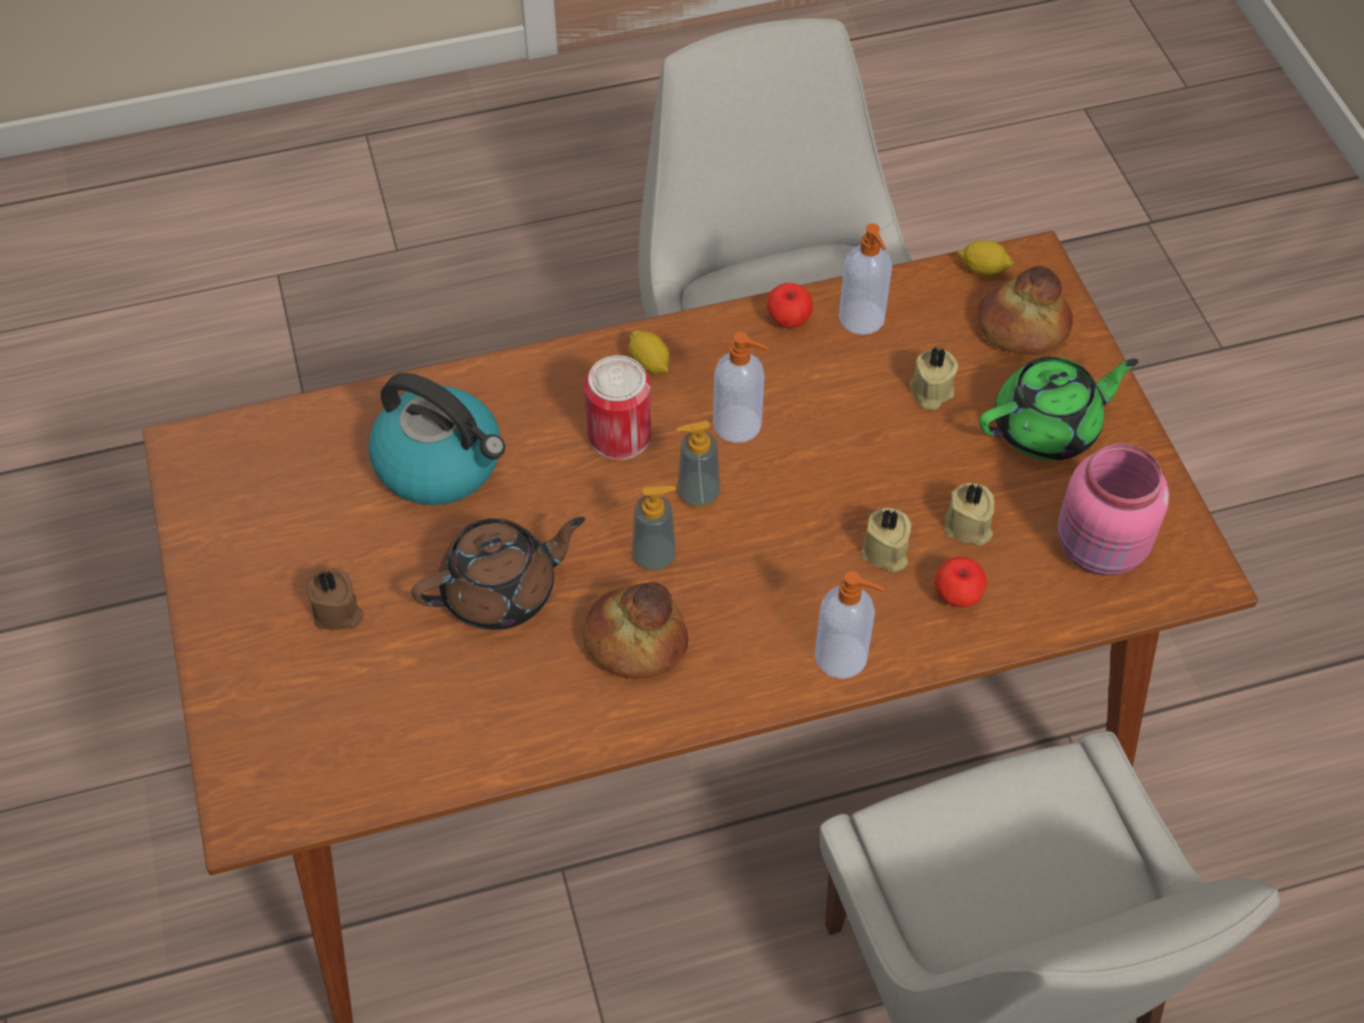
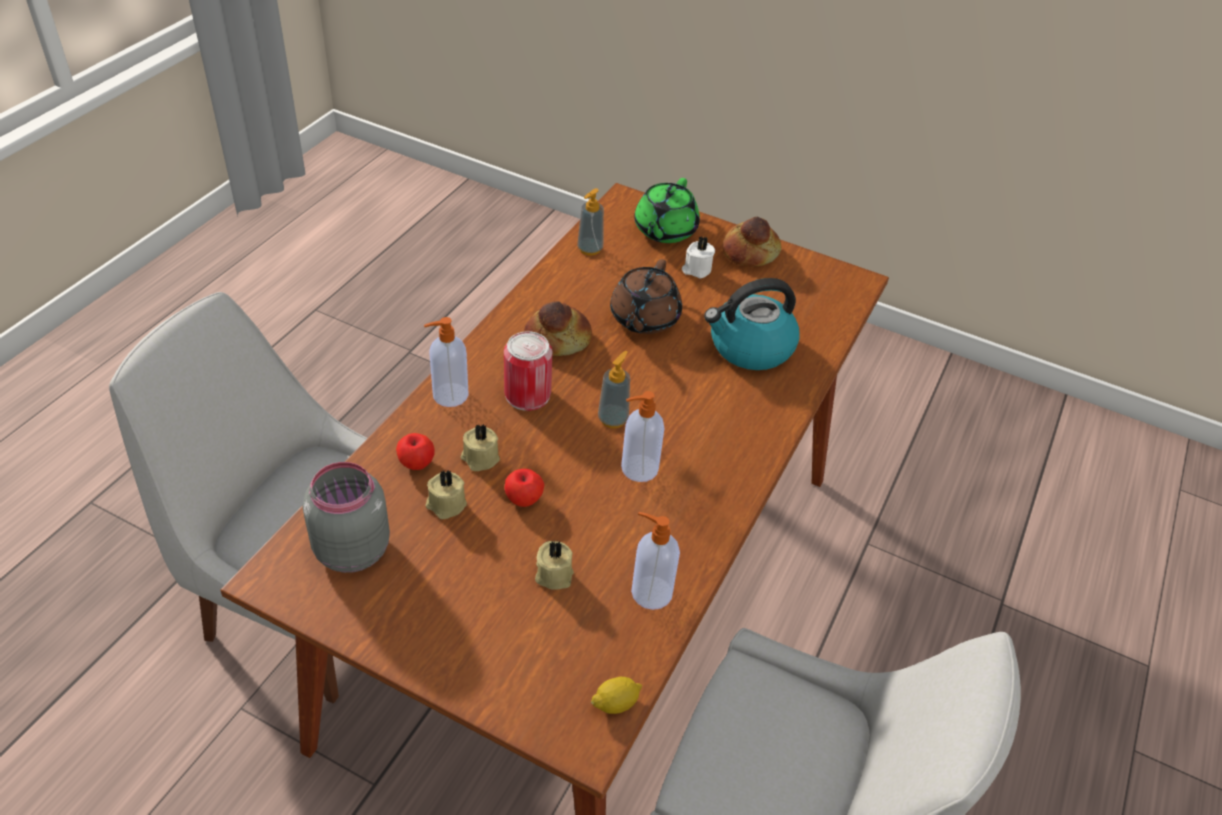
camera: 130 degrees right, 10 degrees down
brown candle [307,568,363,630] -> white candle [682,236,715,278]
can [584,355,652,460] -> can moved to [504,331,552,411]
lemon [629,330,669,374] -> none
soap dispenser [632,486,677,572] -> soap dispenser moved to [577,188,604,256]
apple [767,283,813,328] -> apple moved to [505,469,544,507]
bread [978,266,1073,355] -> bread moved to [722,216,782,267]
green teapot [979,357,1139,461] -> green teapot moved to [634,178,700,243]
pink jar [1057,443,1169,576] -> grey jar [303,462,390,573]

